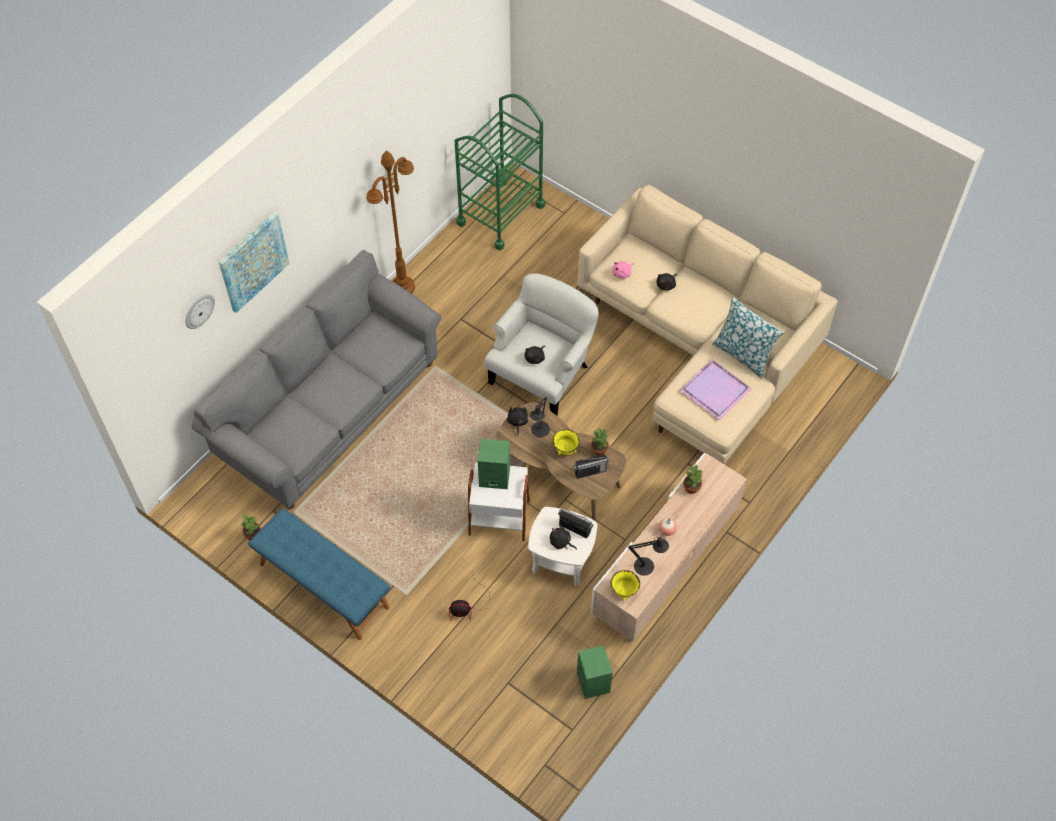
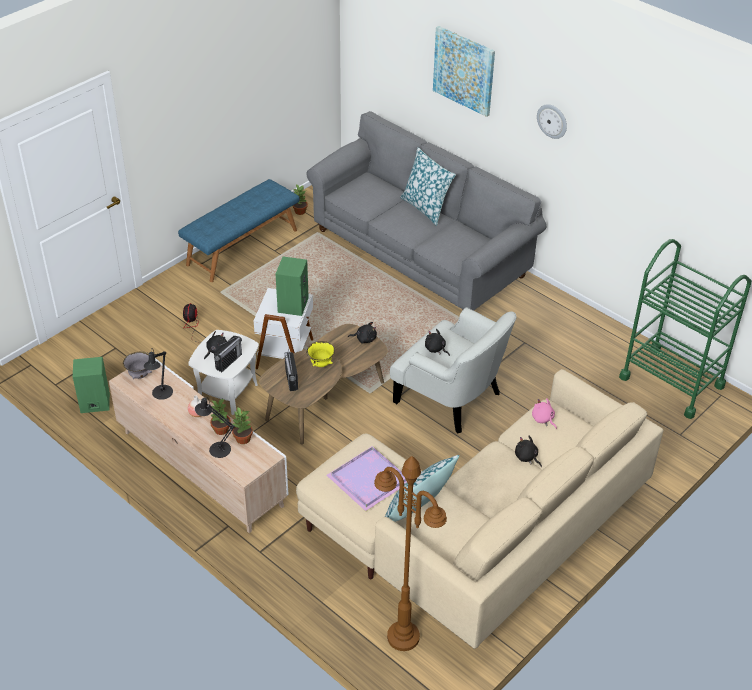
camera: 95 degrees right, 15 degrees down
wall clock [185,294,215,329] -> wall clock moved to [537,104,567,139]
brown floor lamp [366,150,415,294] -> brown floor lamp moved to [374,456,447,651]
black table lamp [530,397,550,437] -> black table lamp moved to [195,397,235,458]
potted plant [591,427,609,456] -> potted plant moved to [210,399,231,435]
yellow bowl [610,570,640,601] -> grey bowl [123,351,152,379]
none -> pillow [400,147,456,226]

